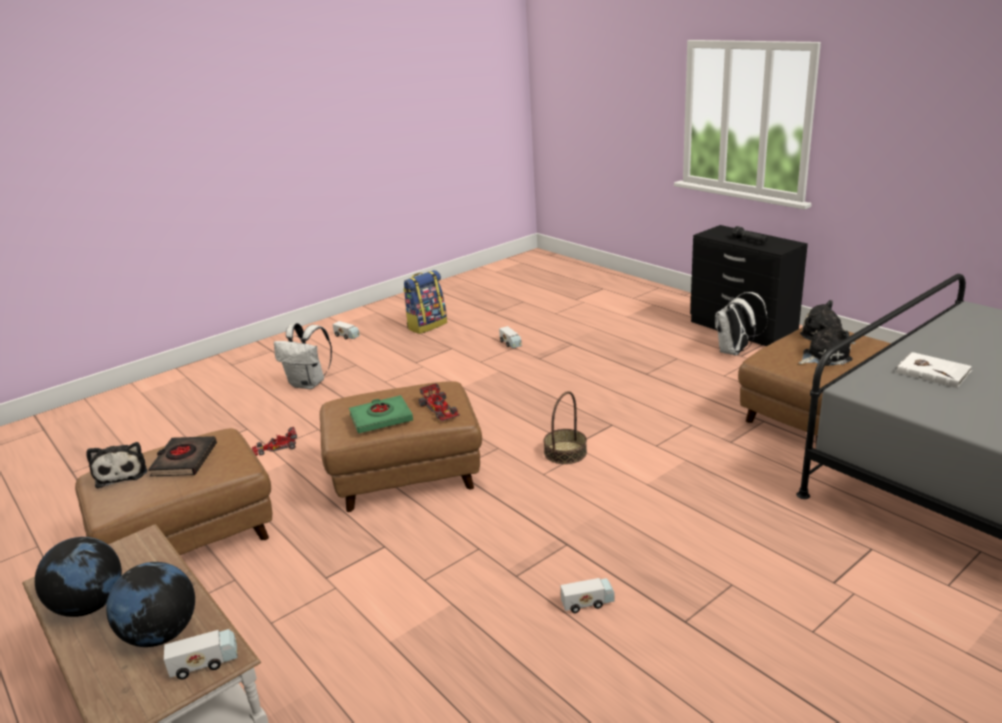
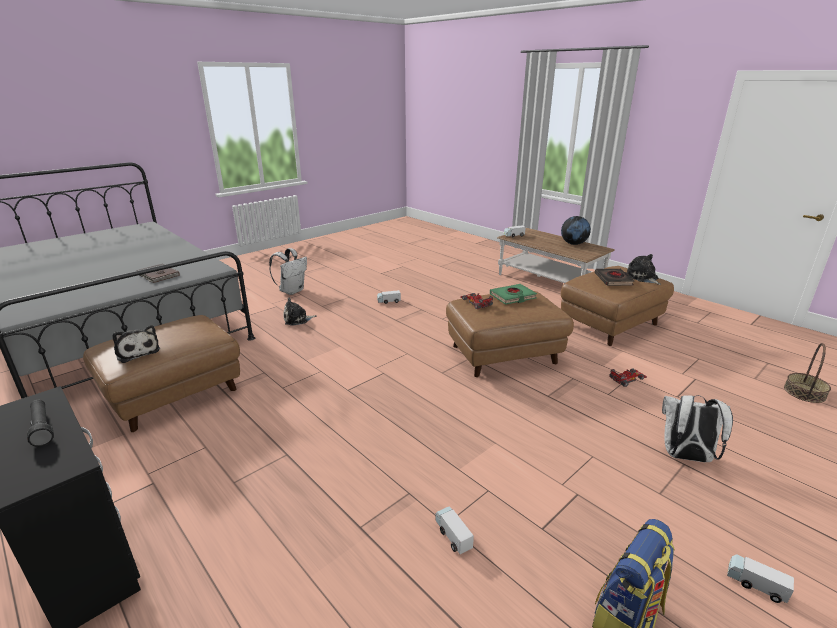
camera: 175 degrees right, 0 degrees up
globe [106,562,195,647] -> none
basket [543,391,587,464] -> basket moved to [784,343,831,403]
white backpack [715,292,768,356] -> white backpack moved to [269,248,307,295]
plush toy [799,322,853,366] -> plush toy moved to [283,297,316,326]
white book [896,352,972,388] -> brown book [137,264,180,283]

